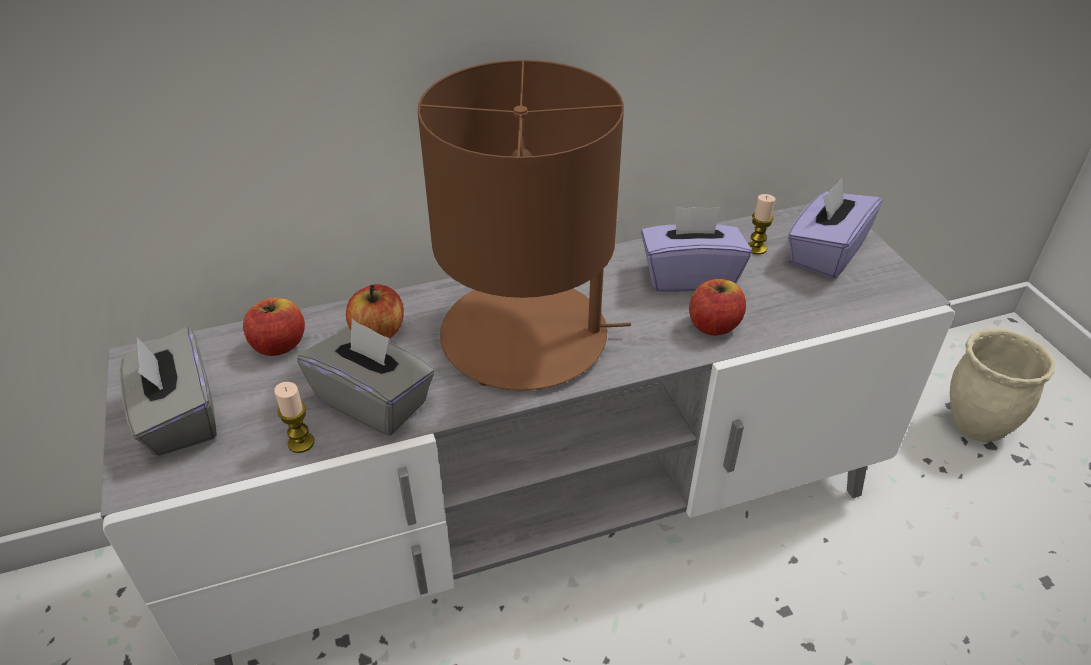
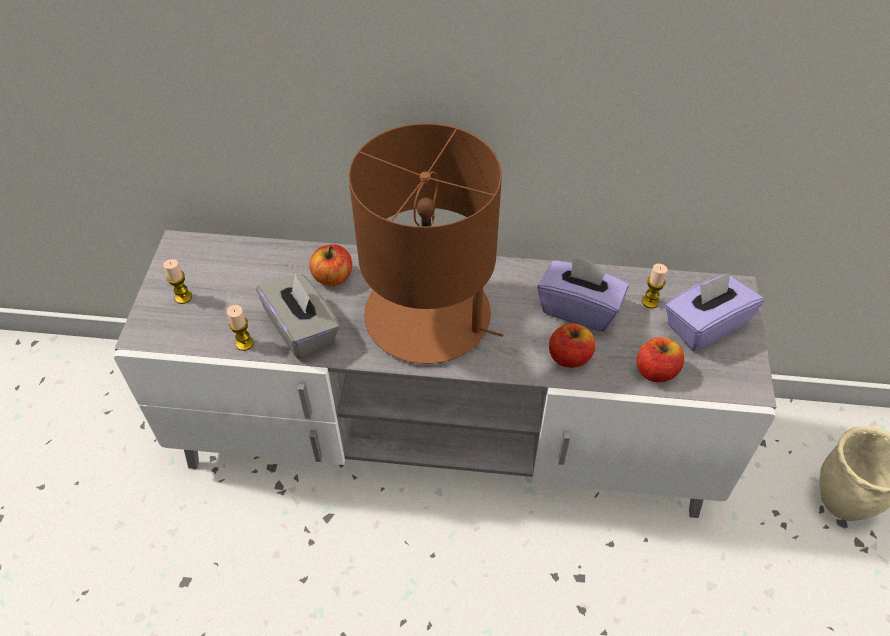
camera: 25 degrees right, 10 degrees up
grey tissue box [120,327,217,456] -> candle [163,259,192,304]
apple [243,298,305,356] -> apple moved to [637,337,684,382]

